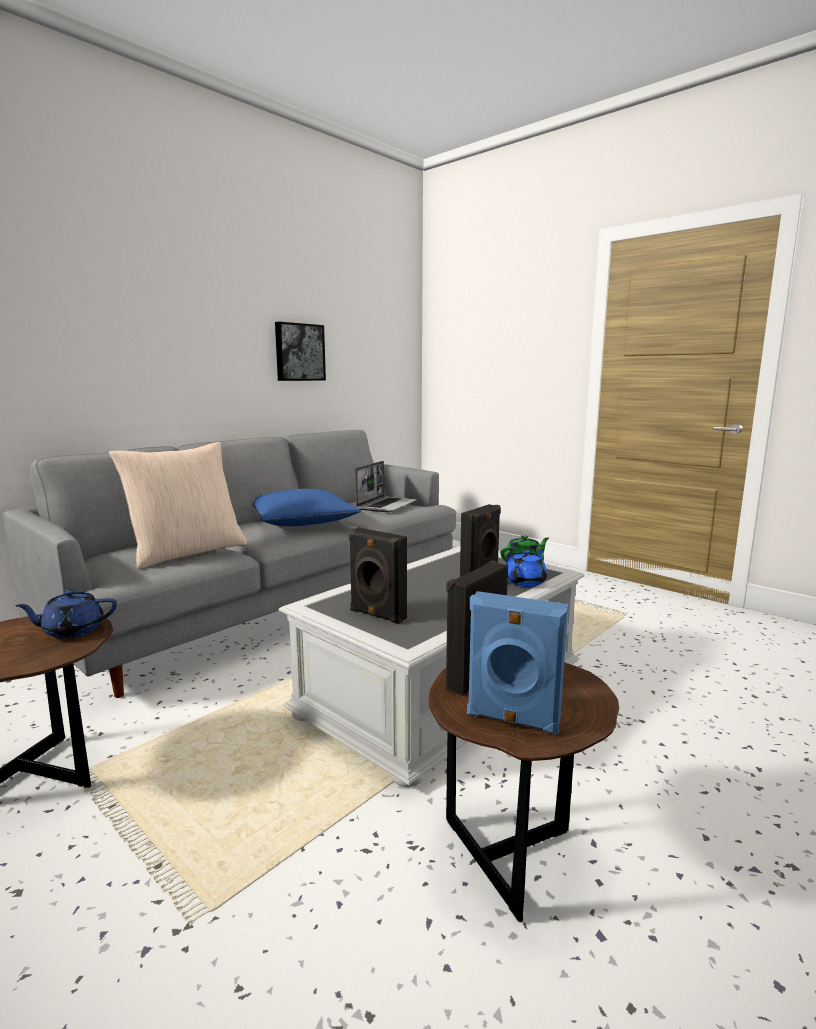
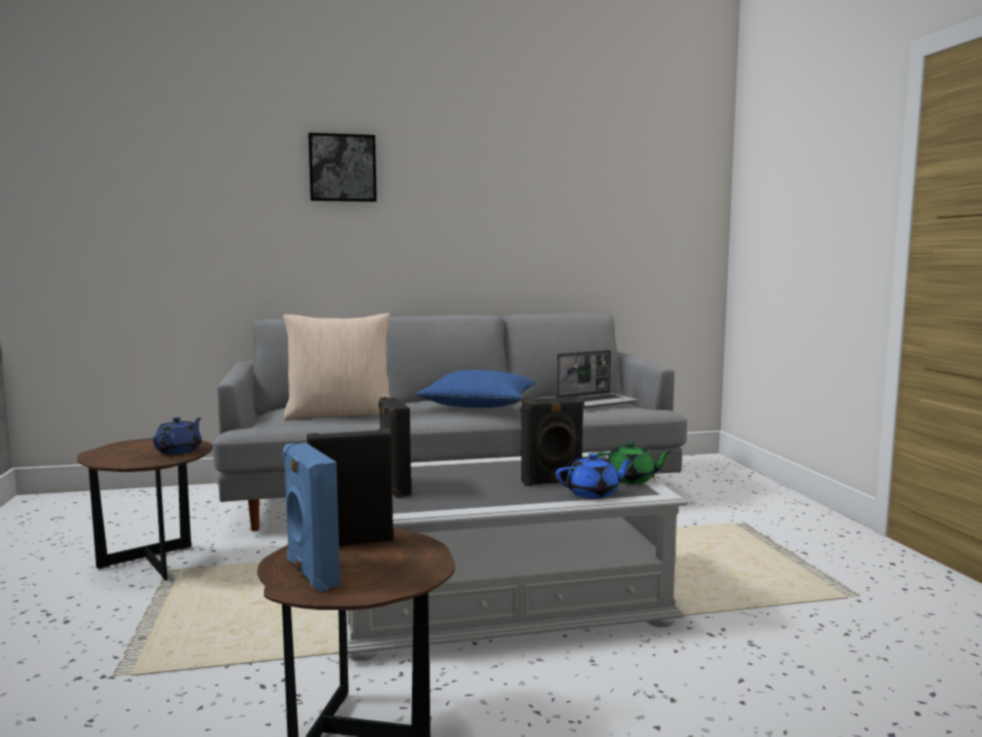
camera: 35 degrees right, 5 degrees down
blue teapot [15,590,117,639] -> blue teapot turned 90 degrees clockwise [153,417,202,455]
picture [275,322,326,381] -> picture moved to [308,133,377,202]

